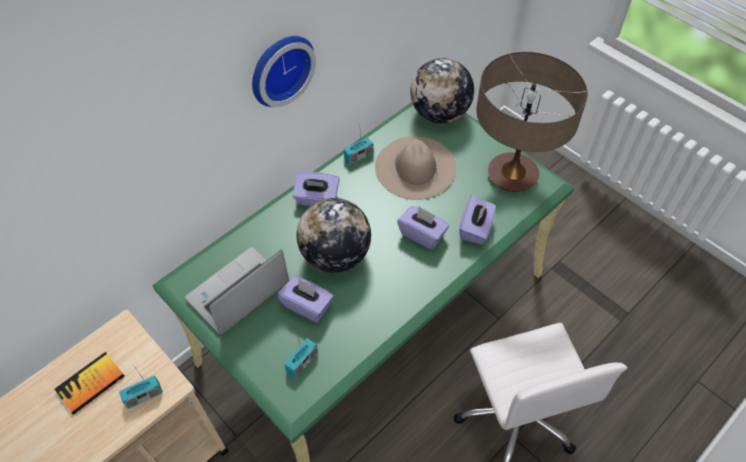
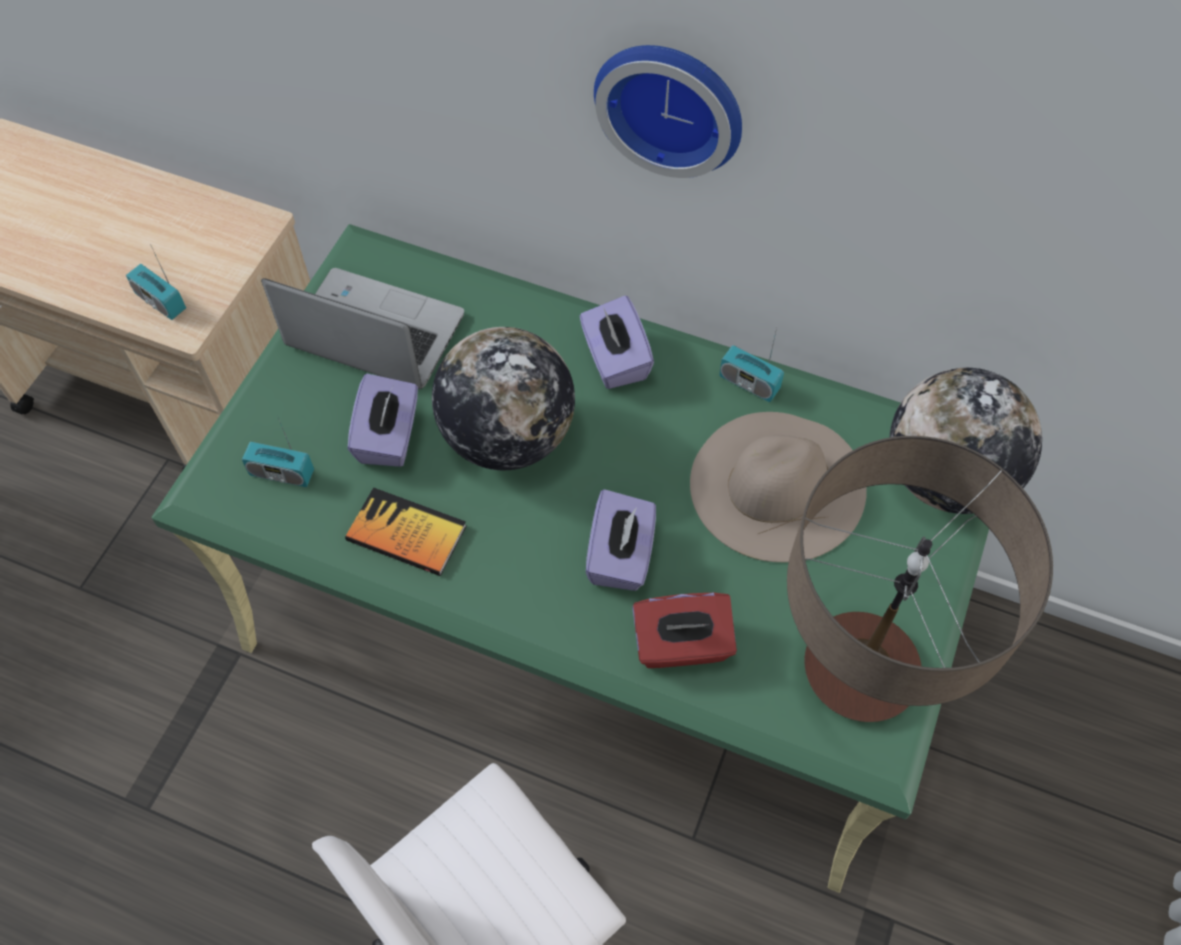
camera: 65 degrees right, 5 degrees up
book [54,352,124,415] -> book moved to [345,487,466,576]
purple tissue box [459,195,496,245] -> red tissue box [632,593,737,668]

